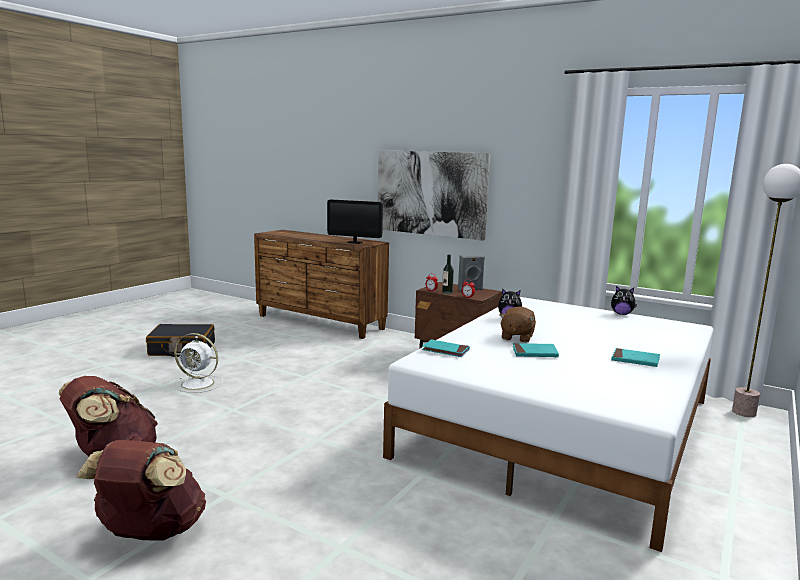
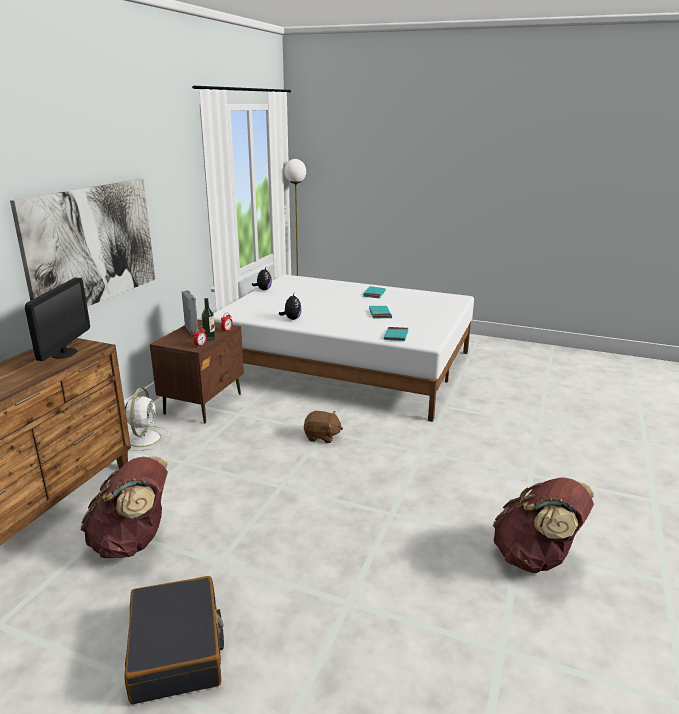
camera: 100 degrees left, 10 degrees up
brown backpack [76,440,206,541] -> brown backpack moved to [81,456,168,558]
white fan [173,333,223,393] -> white fan moved to [125,388,169,452]
brown plush toy [499,307,536,343] -> brown plush toy moved to [304,411,343,443]

